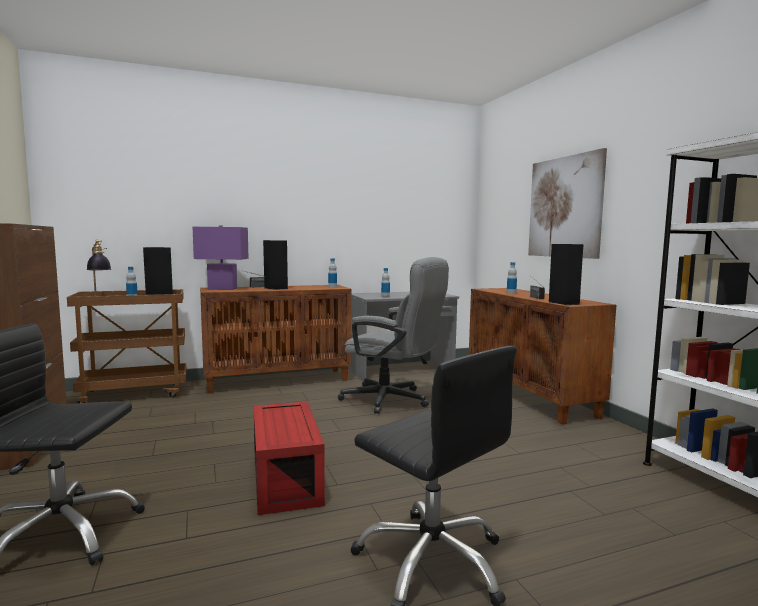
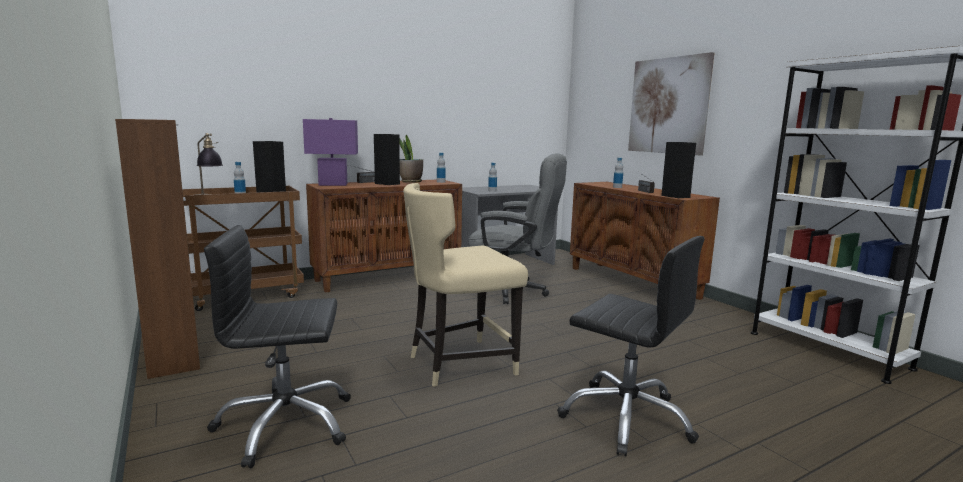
camera: 10 degrees left, 5 degrees up
red storage box [254,402,325,515] -> beige chair [403,183,528,387]
none -> potted plant [399,135,423,183]

